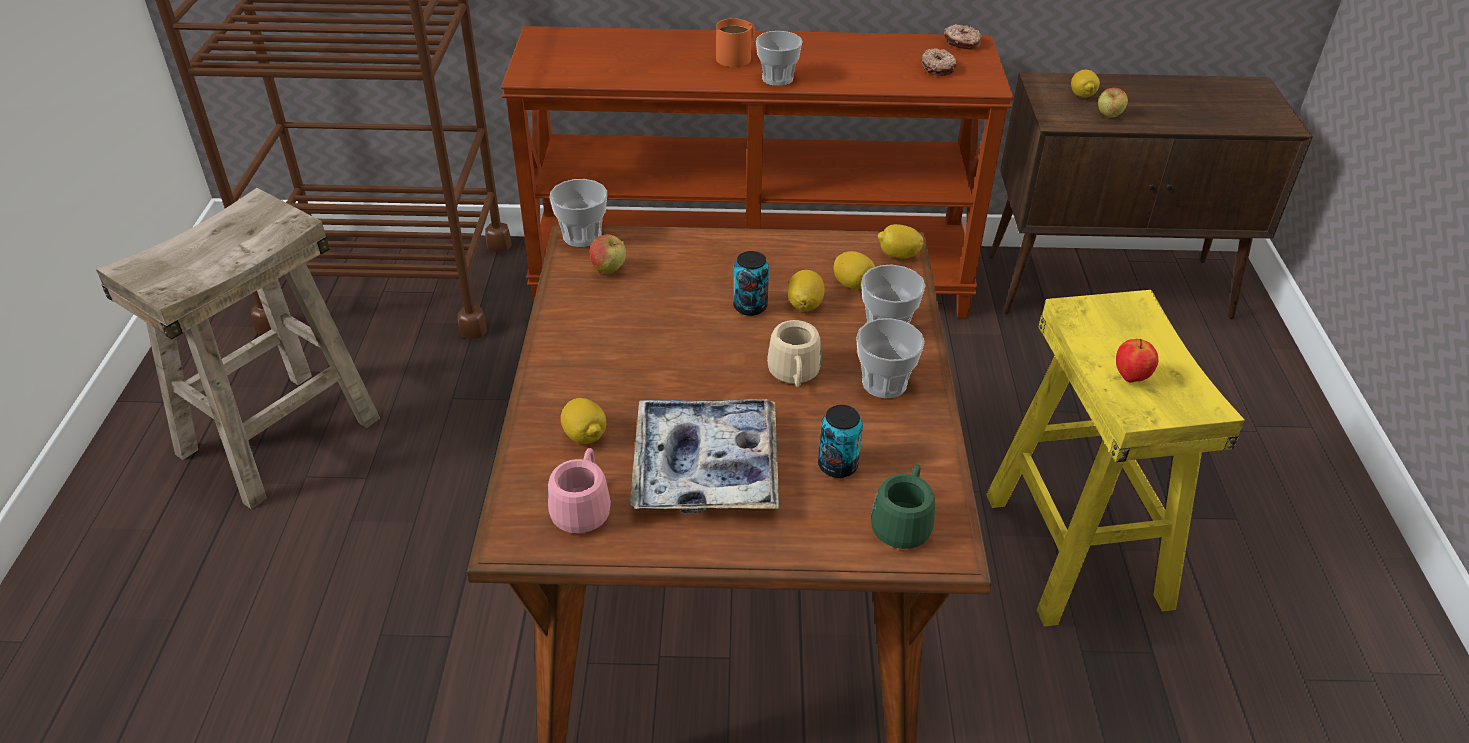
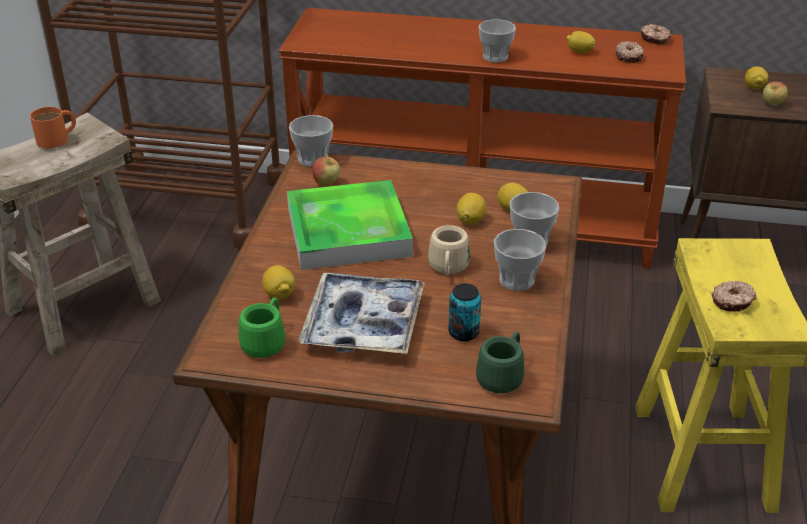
camera: 10 degrees right, 5 degrees down
pink mug [548,448,611,533] -> green mug [239,298,285,358]
orange mug [716,18,755,67] -> orange mug moved to [30,107,76,149]
can [733,251,769,316] -> none
lemon [878,224,924,259] -> lemon moved to [566,31,596,54]
apple [1116,339,1158,383] -> donut [712,281,756,312]
none -> tray [287,180,413,270]

